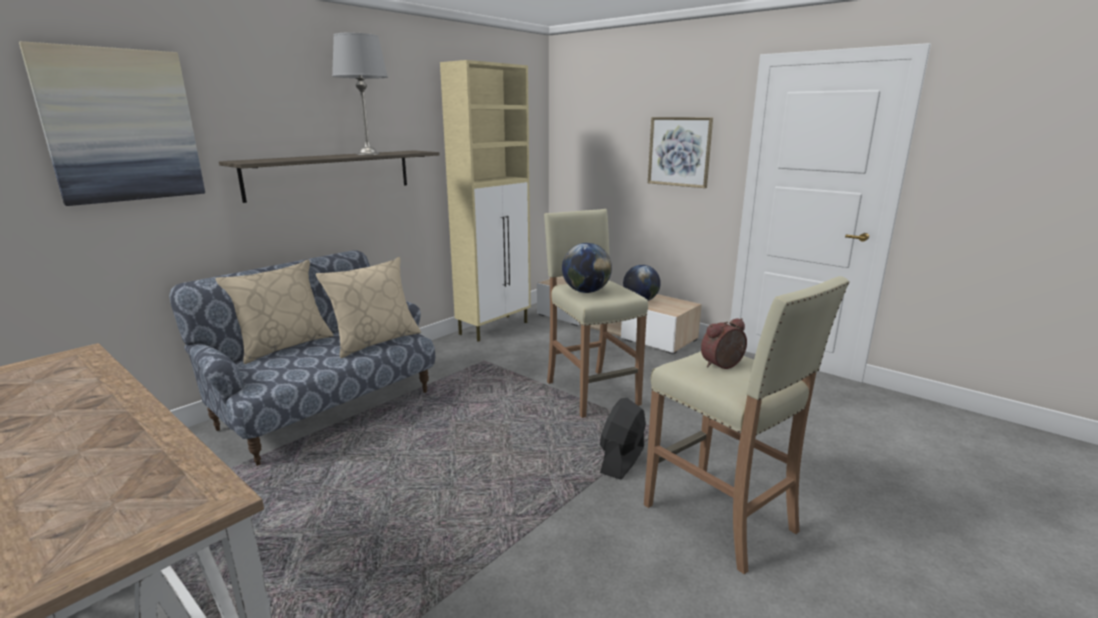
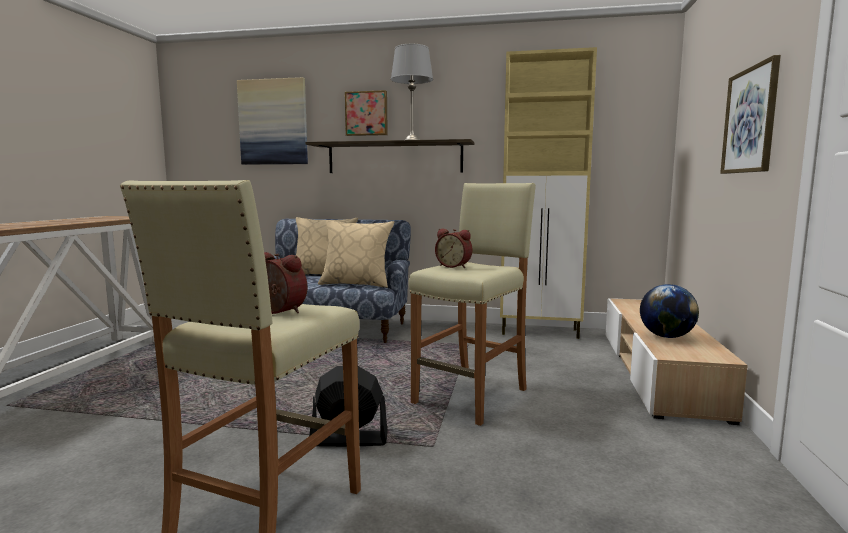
camera: 60 degrees right, 10 degrees down
globe [562,243,612,293] -> alarm clock [435,229,472,268]
none -> picture [345,90,388,136]

